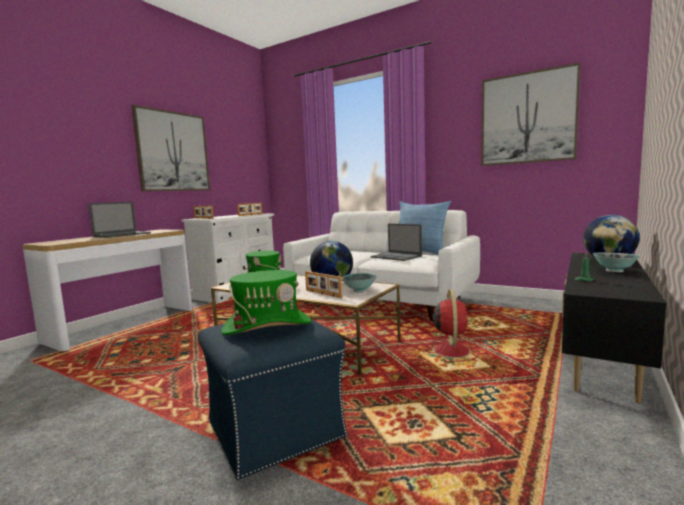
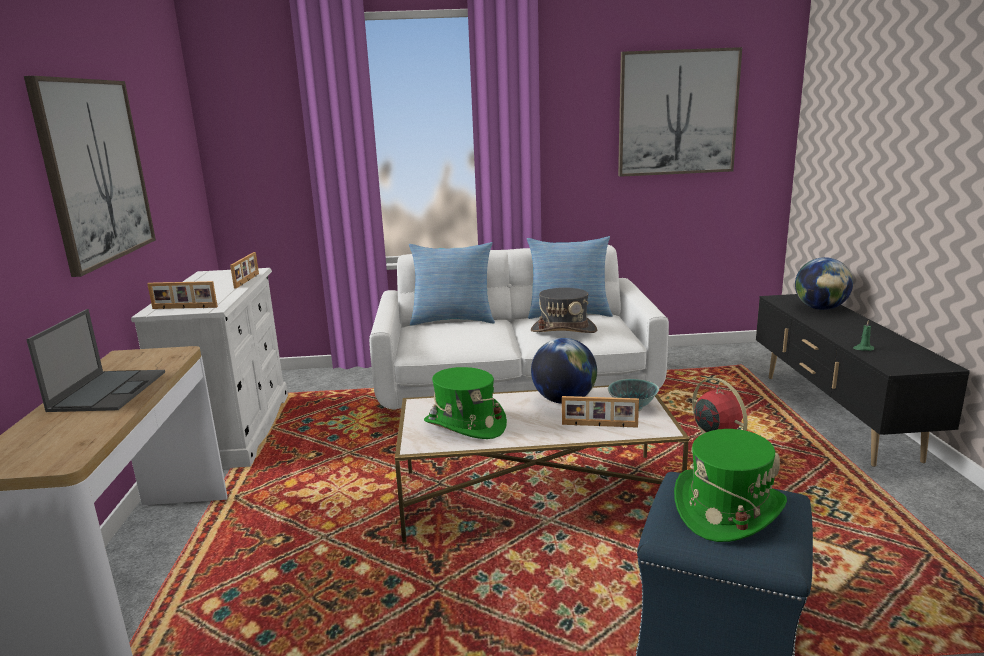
camera: 35 degrees left, 10 degrees up
laptop [371,224,422,261] -> grey hat [531,288,597,333]
bowl [593,253,640,272] -> none
none -> pillow [409,242,495,325]

